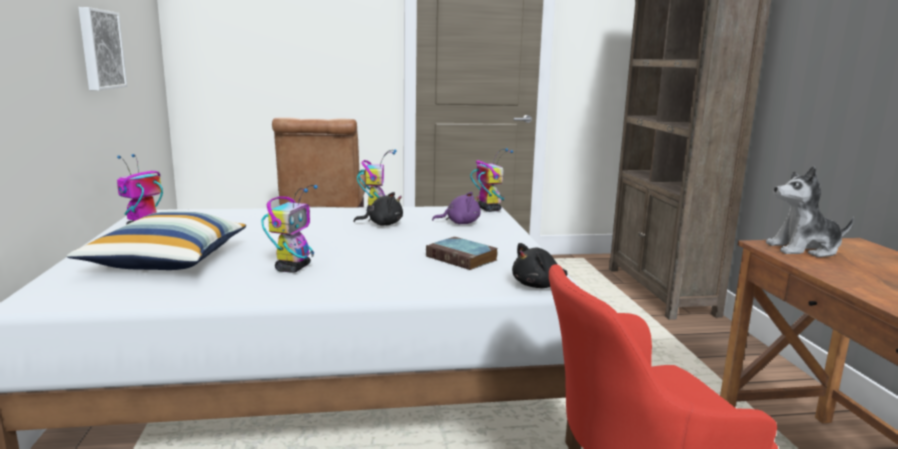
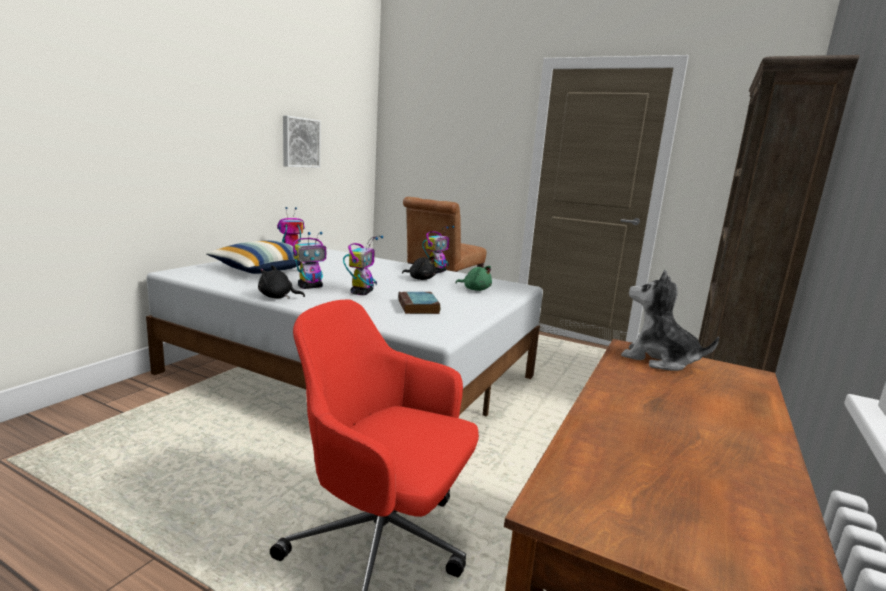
camera: 35 degrees right, 0 degrees up
purple plush toy [432,192,481,224] -> green plush toy [455,266,492,291]
toy robot [470,148,513,212] -> toy robot moved to [343,236,383,295]
black plush toy [512,243,568,288] -> black plush toy moved to [258,265,305,299]

